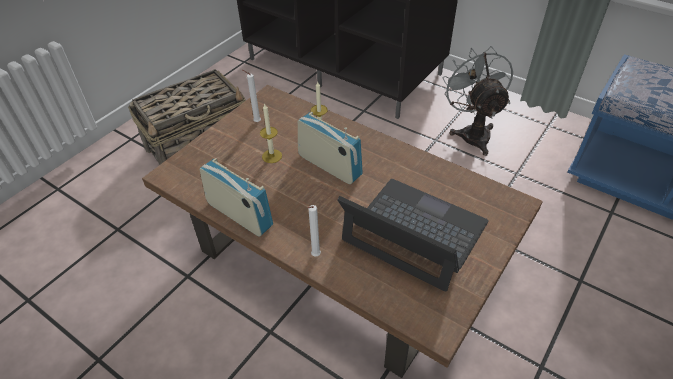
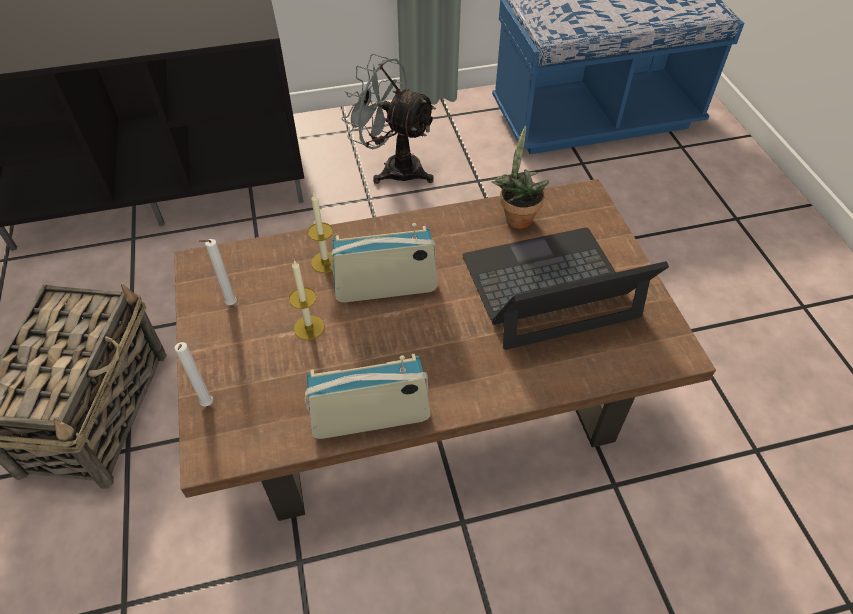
camera: 50 degrees left, 5 degrees up
white candle [307,205,321,257] -> white candle moved to [175,342,213,406]
none -> potted plant [492,126,549,229]

